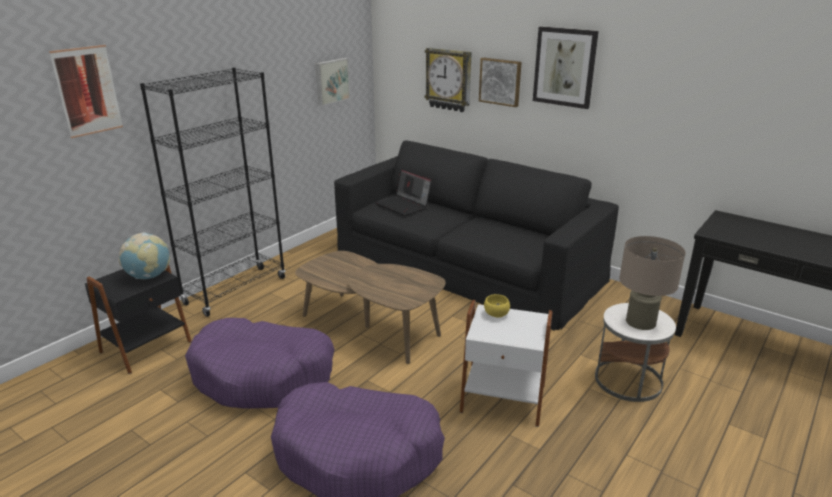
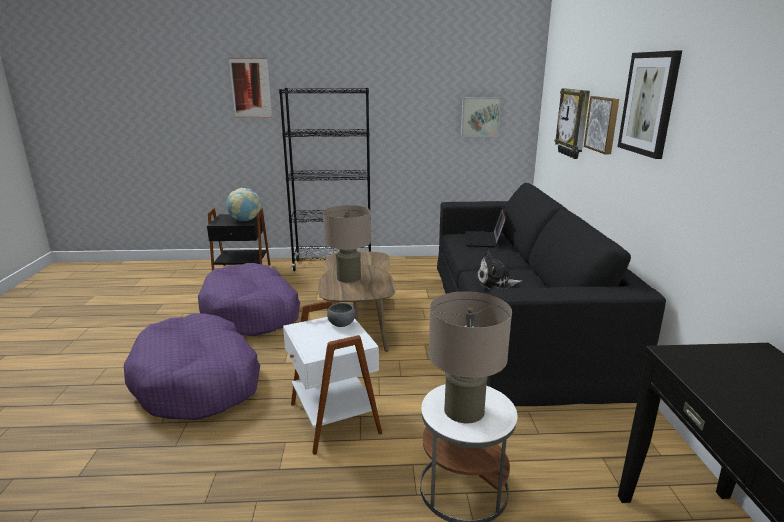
camera: 50 degrees right, 5 degrees down
yellow bowl [484,294,510,318] -> grey bowl [327,303,356,327]
none -> beige table lamp [323,205,371,283]
none -> plush toy [477,251,521,289]

